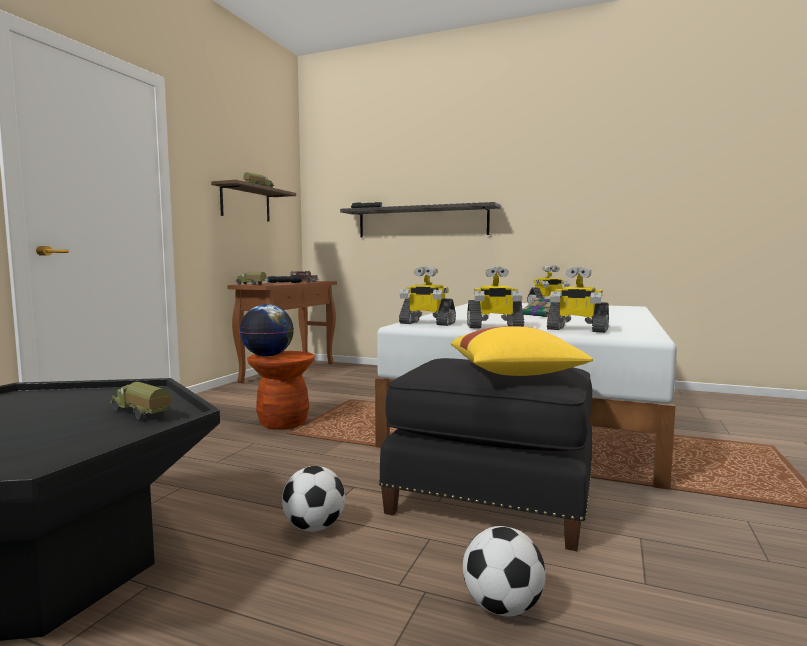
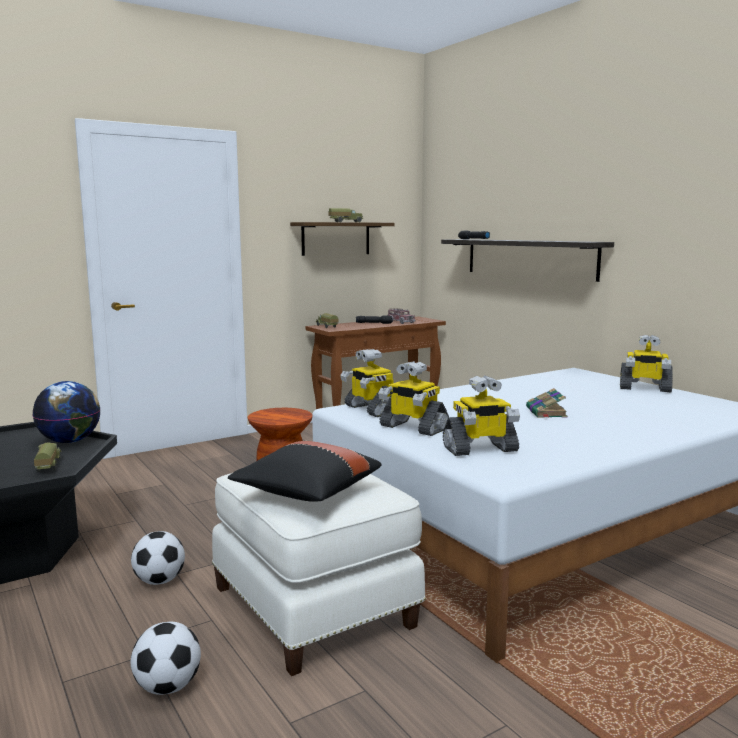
camera: 35 degrees right, 5 degrees up
globe [239,304,294,357] -> globe moved to [32,381,100,443]
black ottoman [379,358,593,551] -> white ottoman [212,473,425,676]
yellow pillow [451,326,593,376] -> black pillow [228,441,381,502]
toy robot [547,267,609,333] -> toy robot turned 75 degrees counterclockwise [443,375,520,456]

